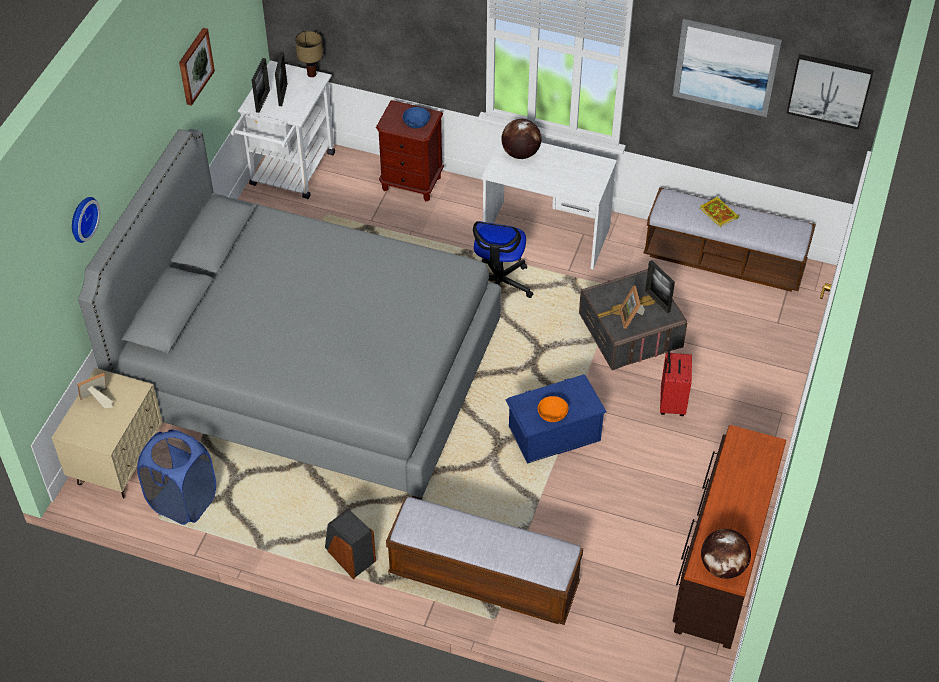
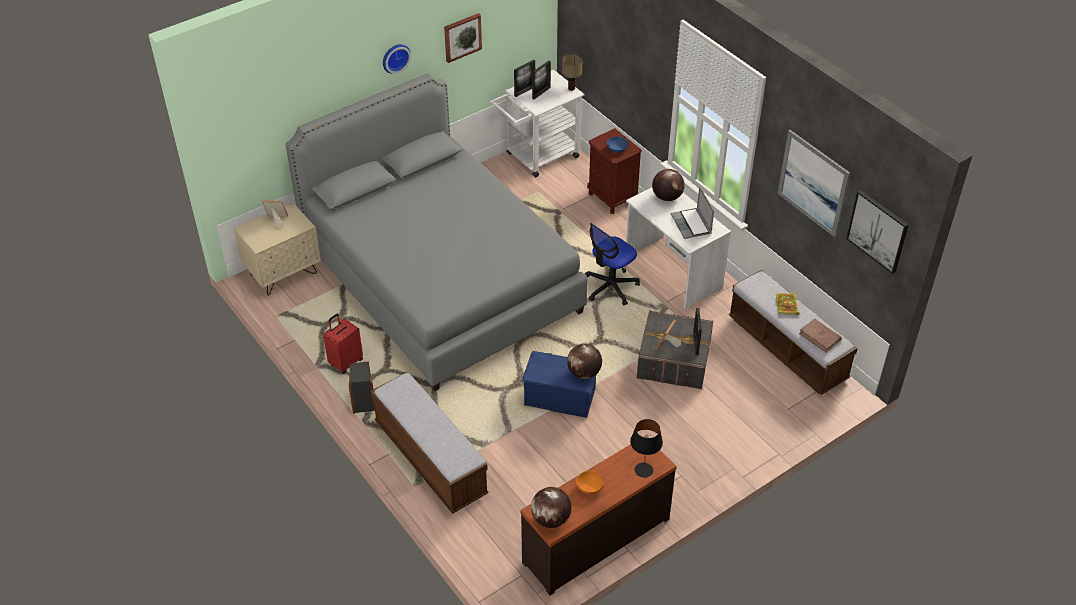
camera: 35 degrees right, 5 degrees down
wall clock [72,197,100,243] -> wall clock moved to [383,44,411,74]
blue laundry basket [137,429,216,525] -> none
orange bowl [538,396,569,422] -> orange bowl moved to [576,470,604,494]
red suitcase [660,350,692,416] -> red suitcase moved to [323,314,363,374]
none -> globe [567,344,602,379]
none -> black table lamp [630,419,663,478]
none -> laptop [671,186,714,239]
none -> brown book [799,319,842,352]

